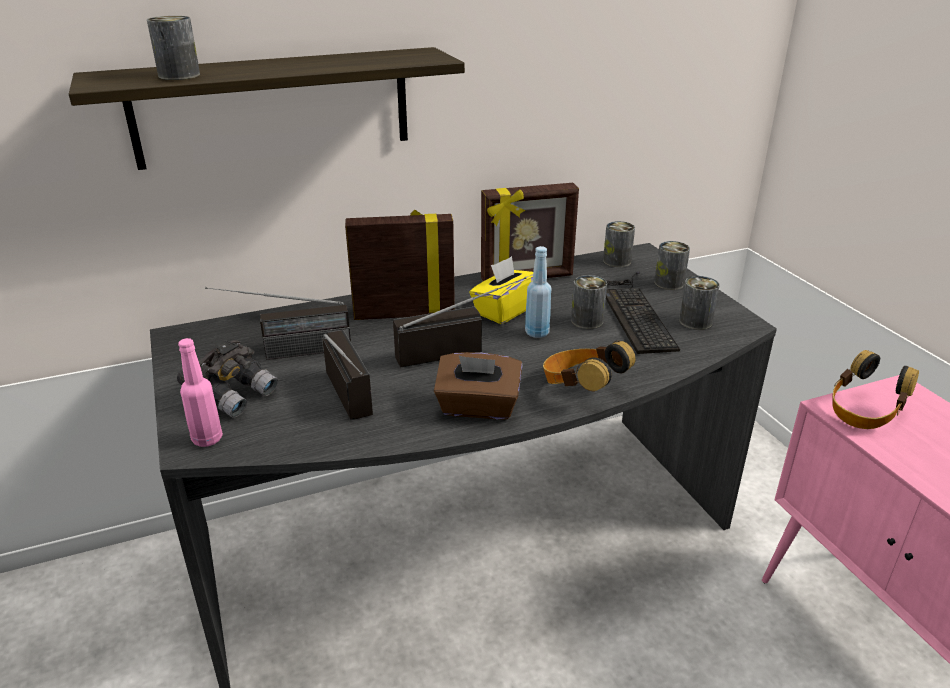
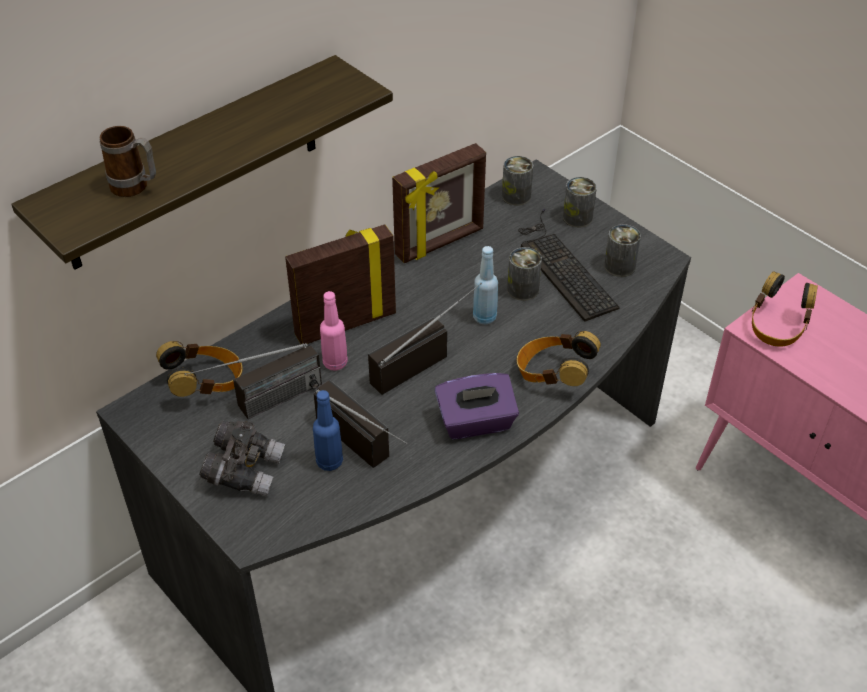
camera: 20 degrees left, 15 degrees up
can [147,16,200,80] -> mug [100,126,156,197]
pink bottle [178,338,223,447] -> pink bottle moved to [320,291,348,371]
brown tissue box [434,352,522,420] -> purple tissue box [435,373,519,439]
yellow tissue box [469,256,533,324] -> none
none -> headphones [156,341,243,397]
none -> blue bottle [313,390,343,471]

